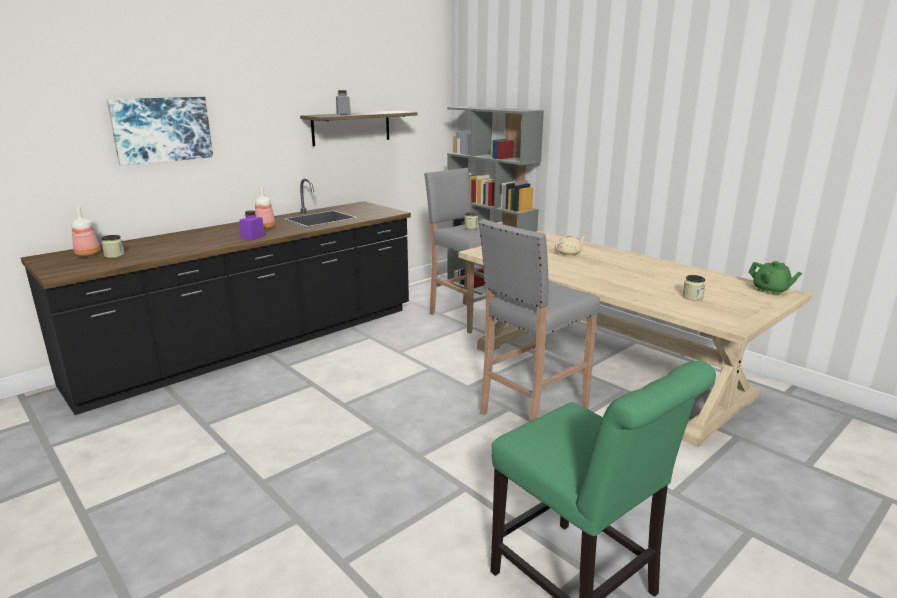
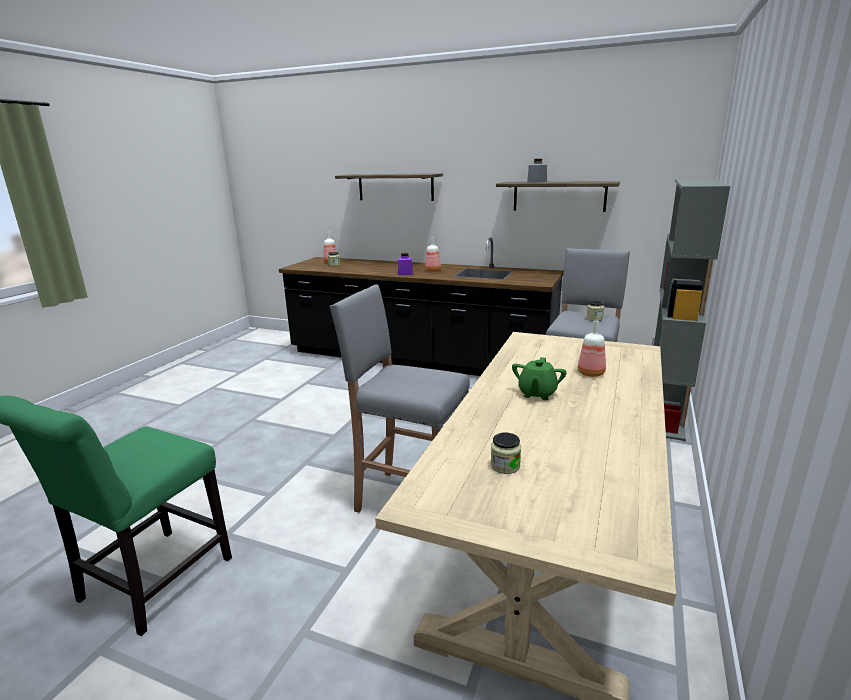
camera: 65 degrees right, 0 degrees up
picture [107,97,213,165] -> shelf [335,173,443,201]
beige teapot [555,234,586,255] -> bottle [578,320,606,377]
green teapot [749,261,802,295] -> green teapot moved to [512,357,567,400]

